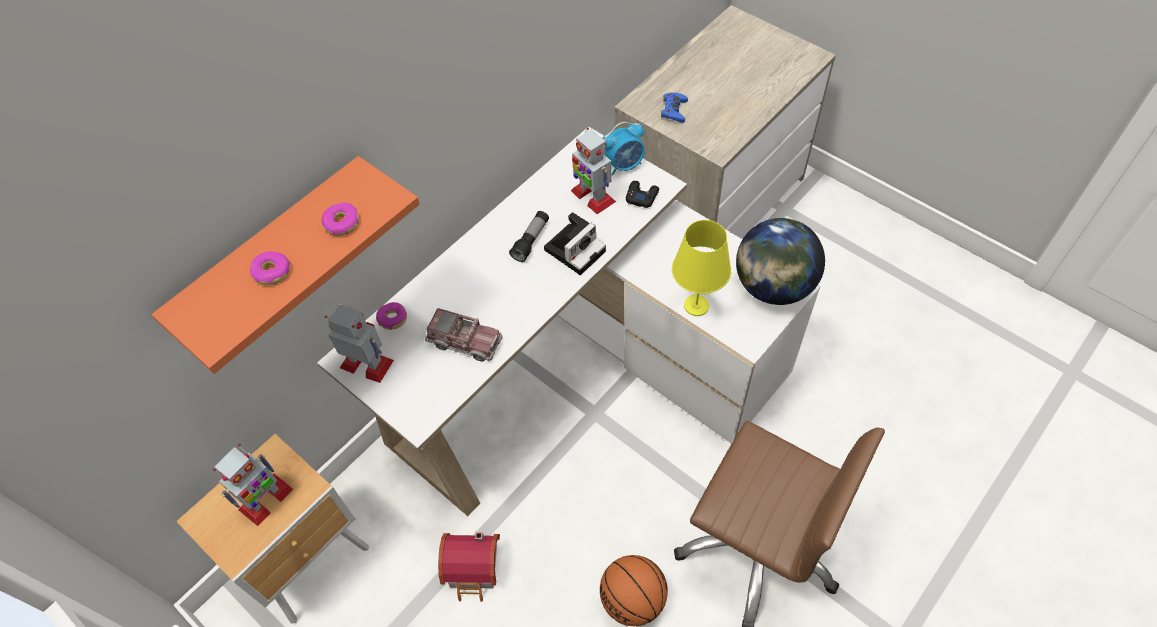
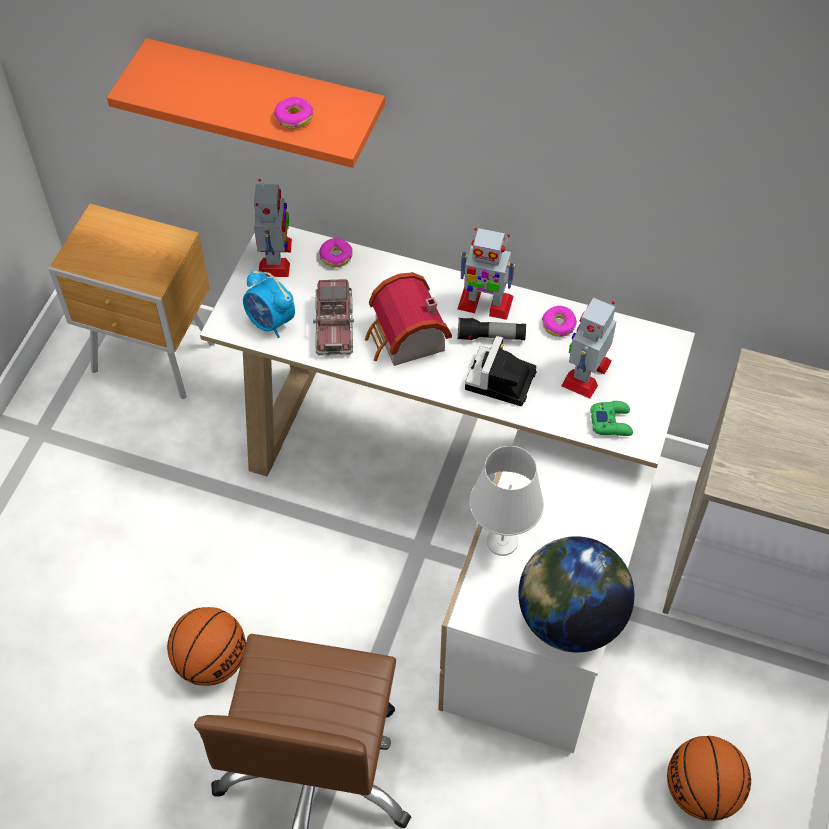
camera: 65 degrees right, 0 degrees up
toy robot [213,444,293,526] -> toy robot moved to [457,228,516,320]
donut [250,251,290,286] -> donut moved to [542,306,577,337]
toy house [438,532,500,602] -> toy house moved to [365,272,452,366]
camera [544,212,606,275] -> camera turned 90 degrees clockwise [465,336,537,406]
alarm clock [602,122,645,176] -> alarm clock moved to [243,270,295,338]
black game controller [626,181,659,208] -> green game controller [590,401,633,436]
blue game controller [661,93,688,123] -> none
yellow table lamp [672,220,731,316] -> white table lamp [469,446,544,556]
none -> basketball [667,736,751,821]

